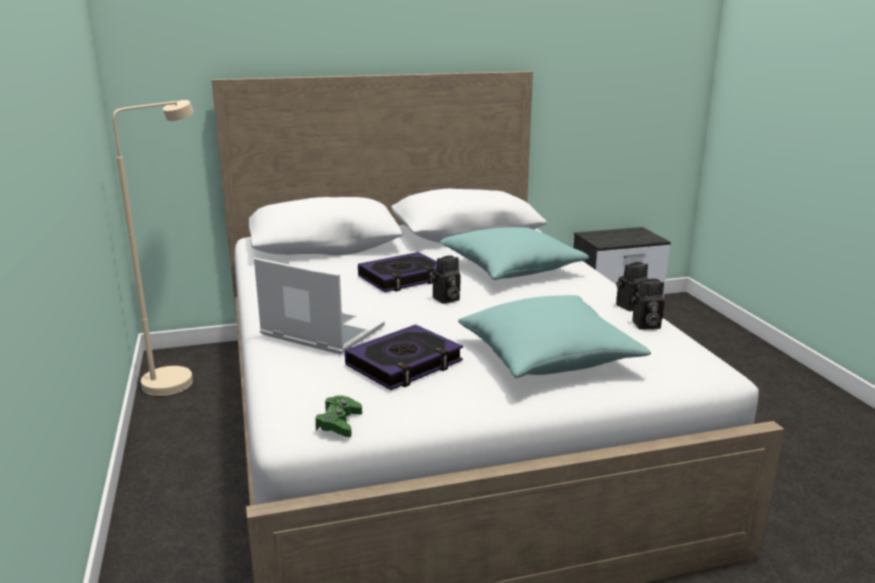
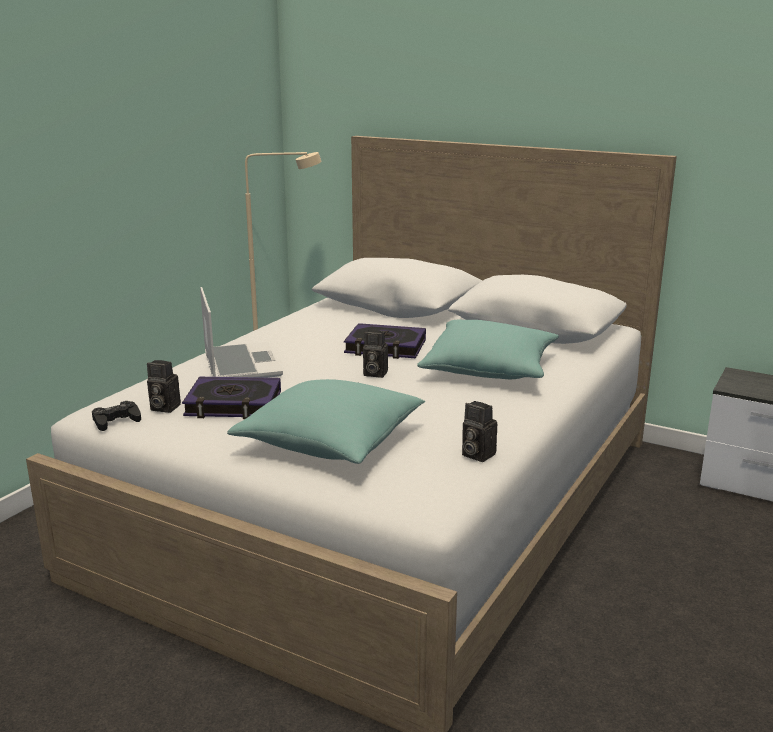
camera: 45 degrees right, 0 degrees up
green game controller [315,395,362,437] -> black game controller [92,401,141,431]
camera [616,262,648,311] -> camera moved to [147,360,181,413]

